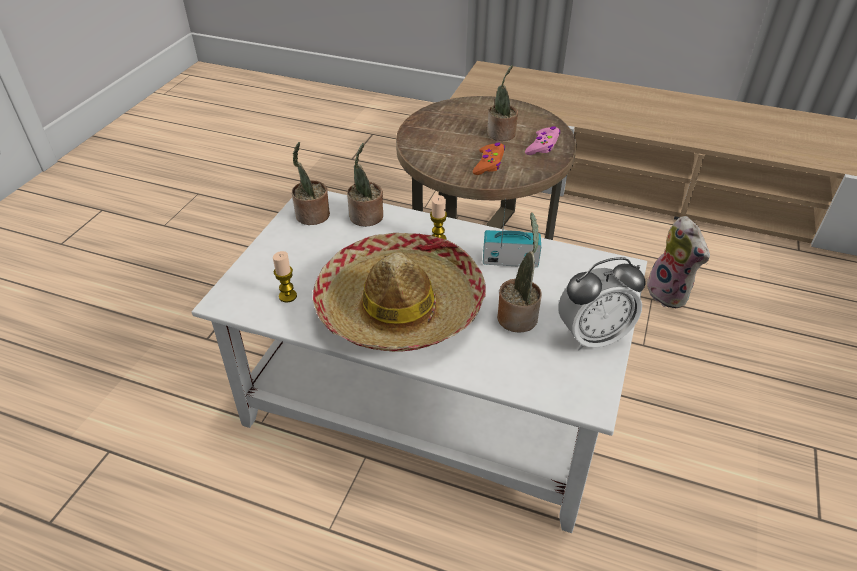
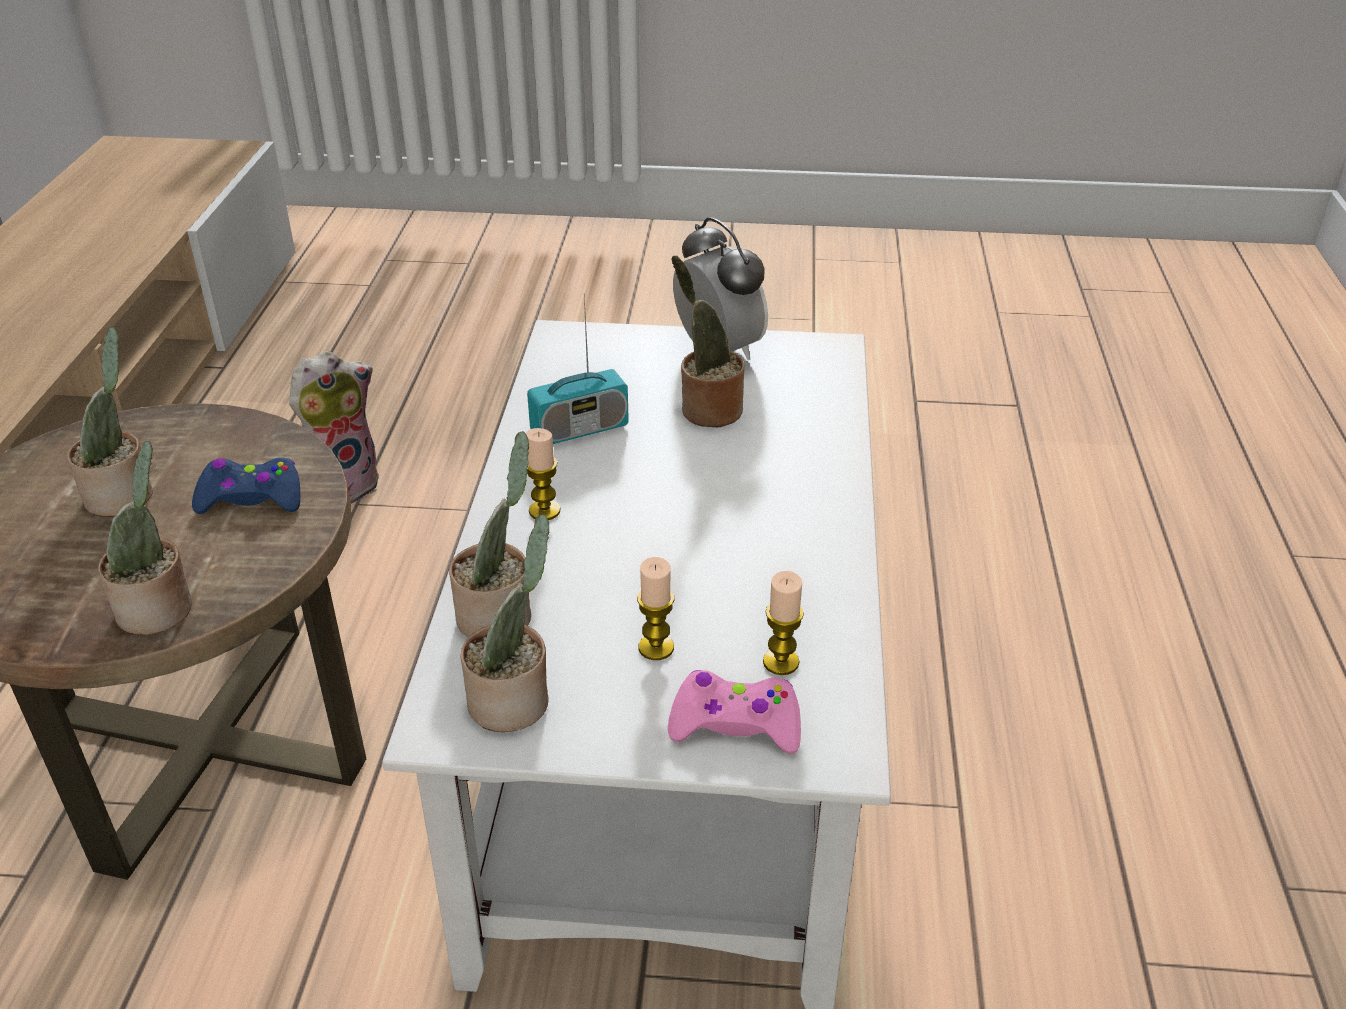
camera: 105 degrees left, 5 degrees down
hat [313,233,486,352] -> none
orange game controller [473,143,505,175] -> blue game controller [192,458,300,514]
radio [483,201,541,268] -> radio turned 105 degrees counterclockwise [527,293,629,444]
pink game controller [525,126,560,155] -> pink game controller moved to [668,670,801,754]
none -> potted plant [98,441,192,635]
none -> candle [637,557,674,660]

